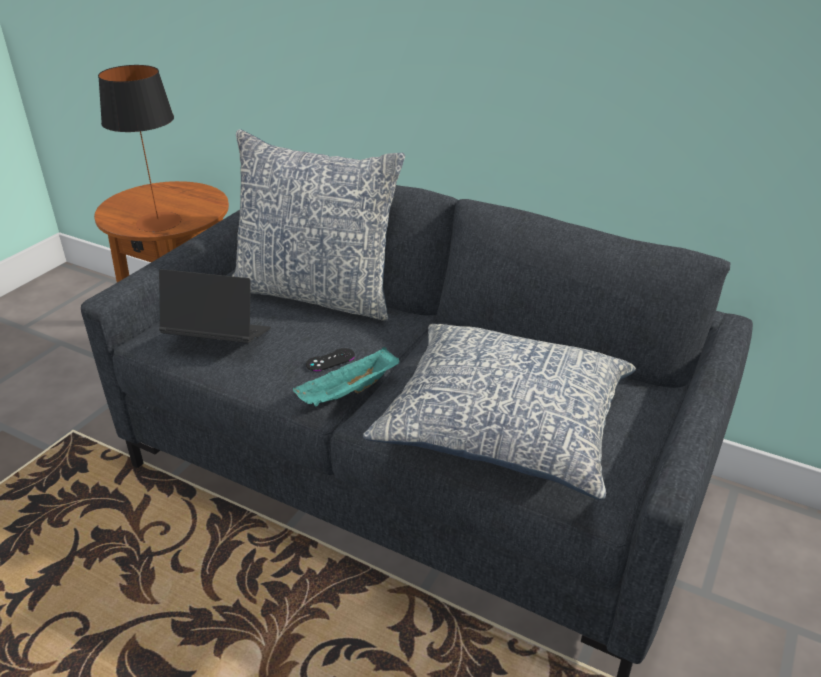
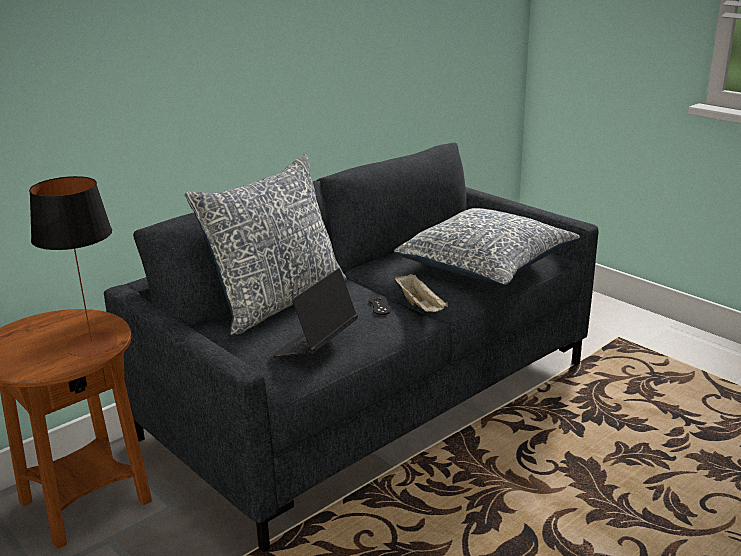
camera: 70 degrees left, 10 degrees down
turquoise tray [293,347,399,406] -> beige tray [394,274,448,312]

